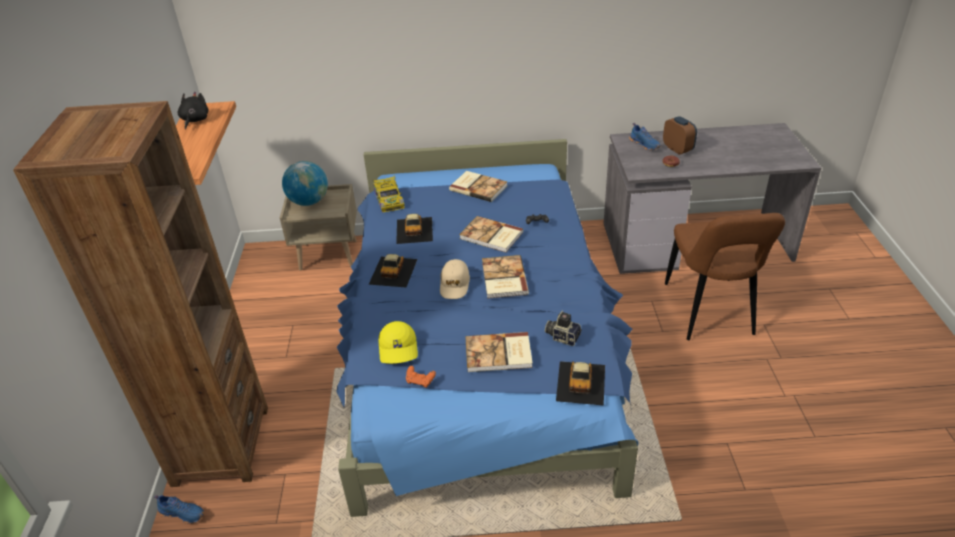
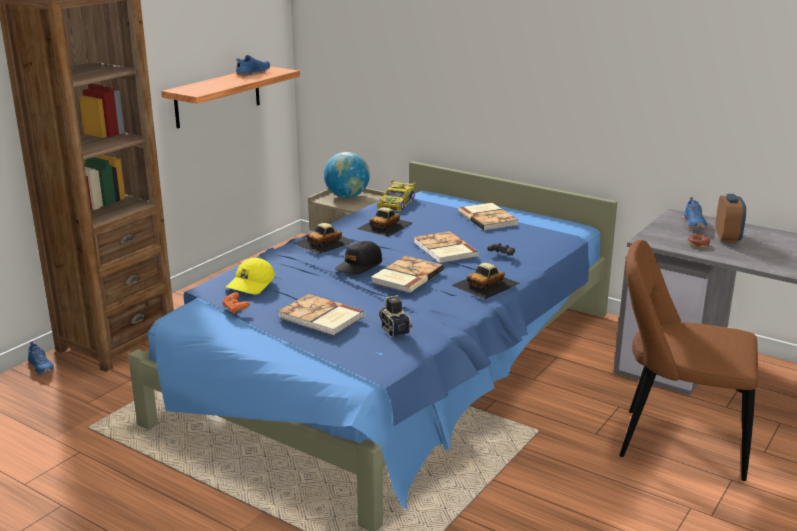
camera: 35 degrees right, 15 degrees down
black plush toy [178,92,209,129] -> blue shoe [236,55,270,76]
beige cap [440,259,470,299] -> black cap [335,241,382,275]
toy car [556,361,605,406] -> toy car moved to [451,263,520,299]
brown chair [665,213,785,340] -> brown chair turned 75 degrees clockwise [619,240,758,481]

